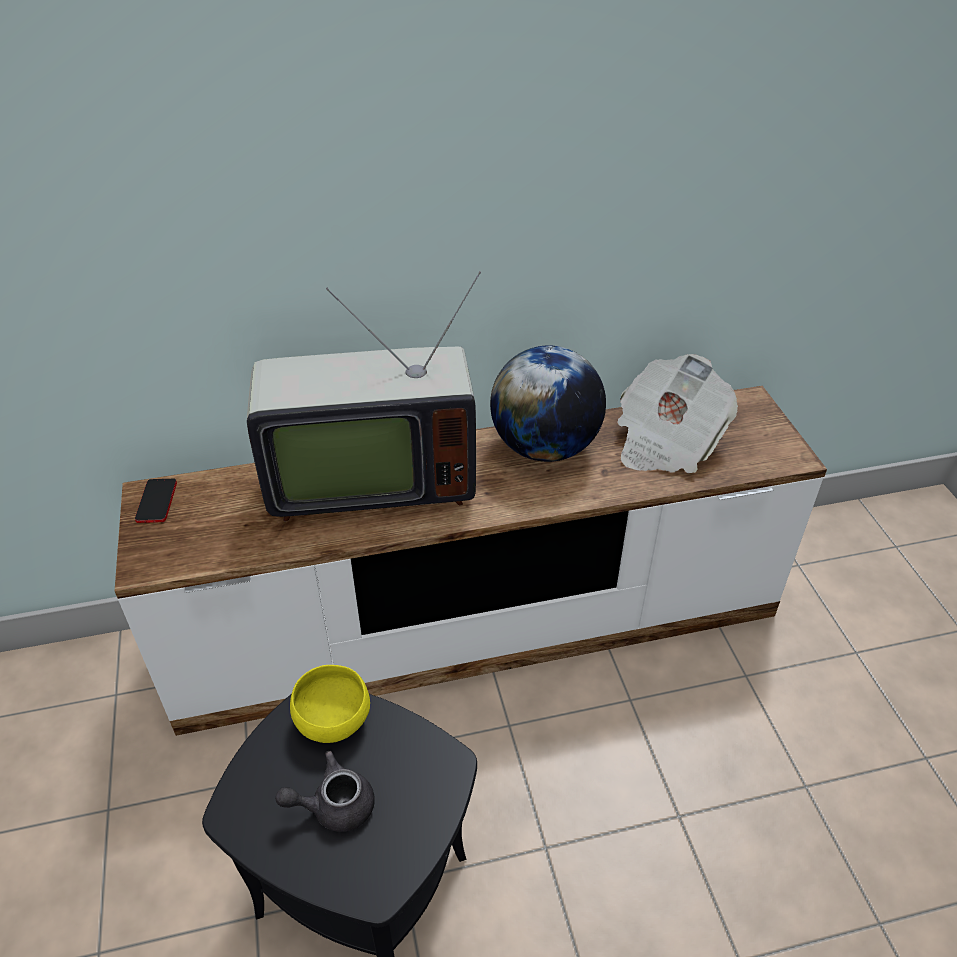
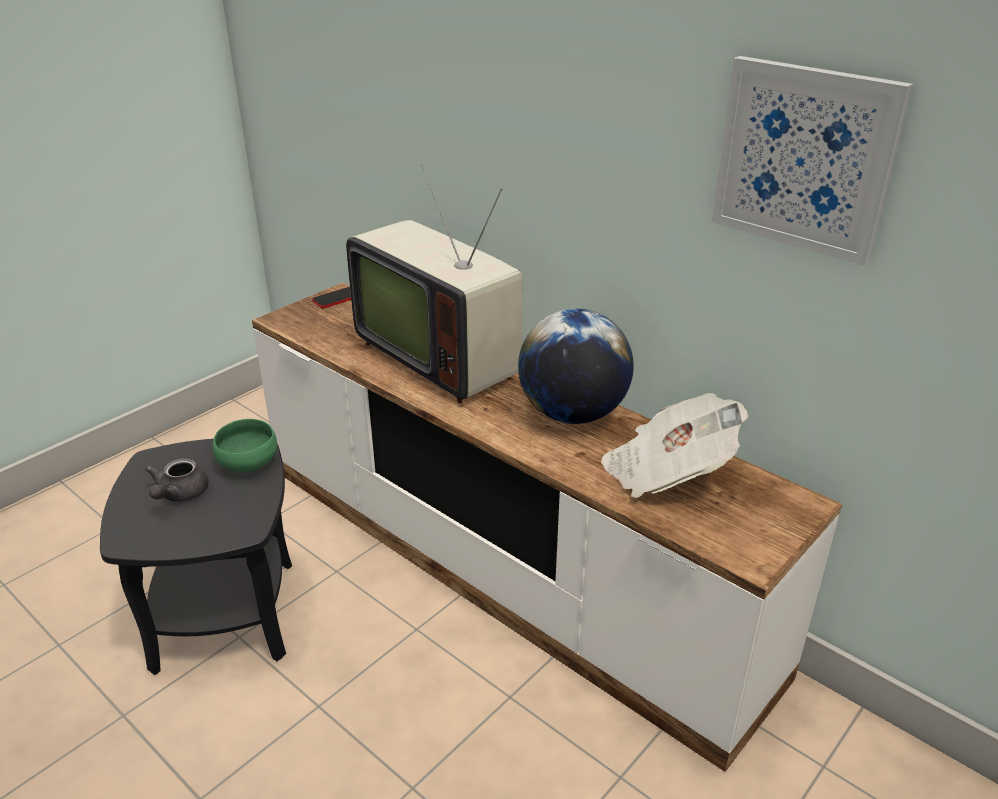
camera: 55 degrees right, 10 degrees down
grey teapot [275,751,375,832] -> grey teapot turned 120 degrees counterclockwise [145,458,209,502]
yellow bowl [290,665,370,743] -> green bowl [212,419,277,472]
none -> picture [711,56,913,266]

